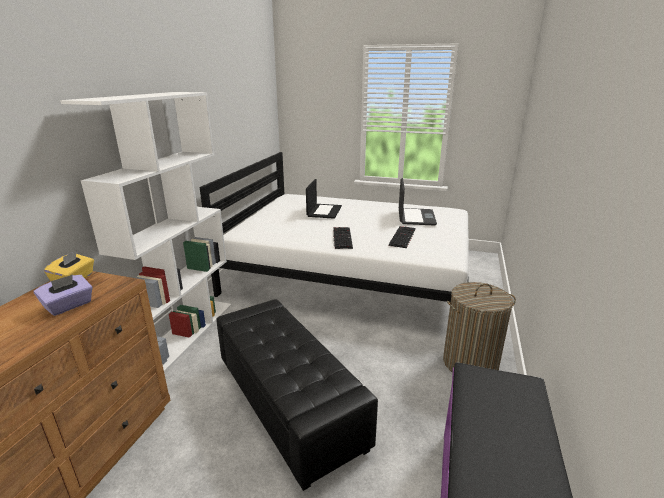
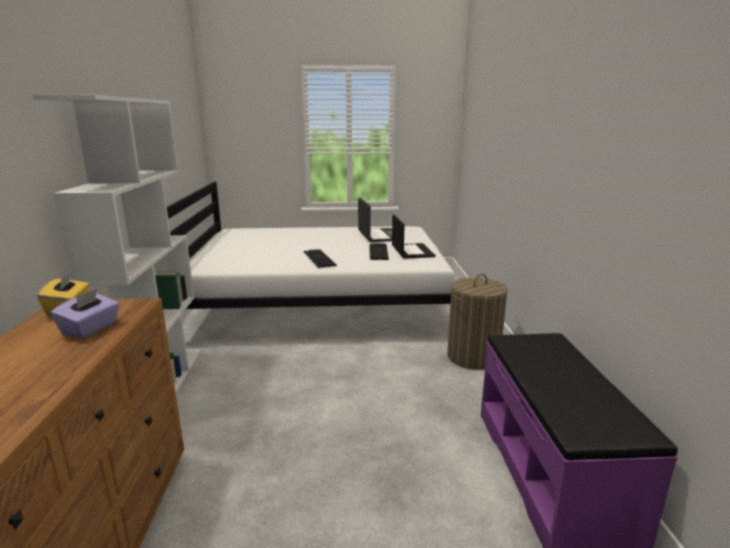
camera: 20 degrees left, 5 degrees down
black ottoman [216,299,378,491] -> none
laptop [306,179,342,219] -> laptop moved to [392,215,436,259]

